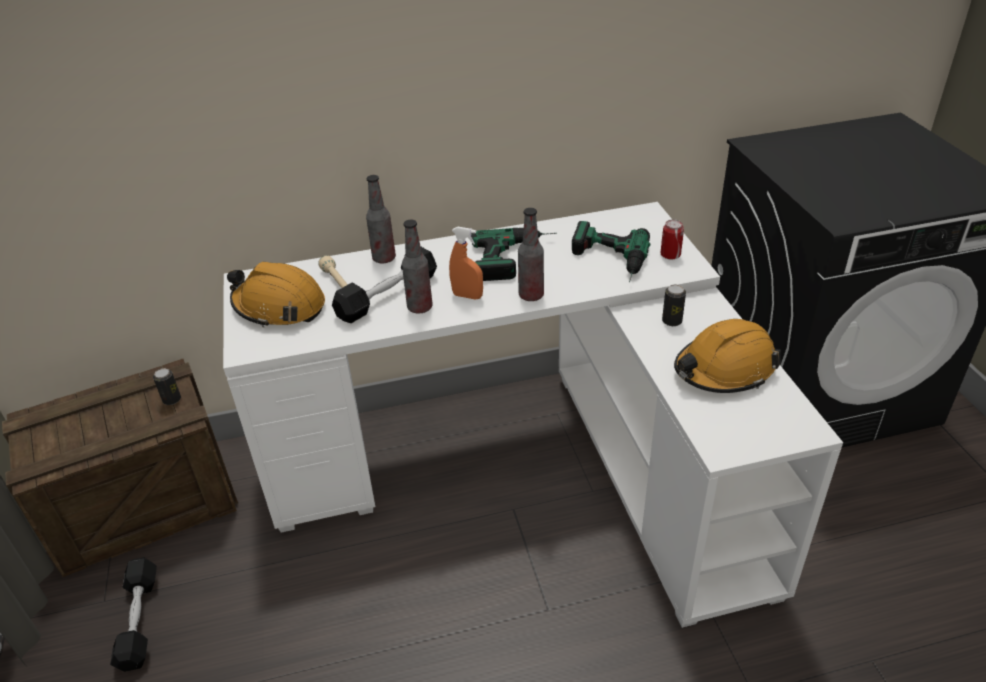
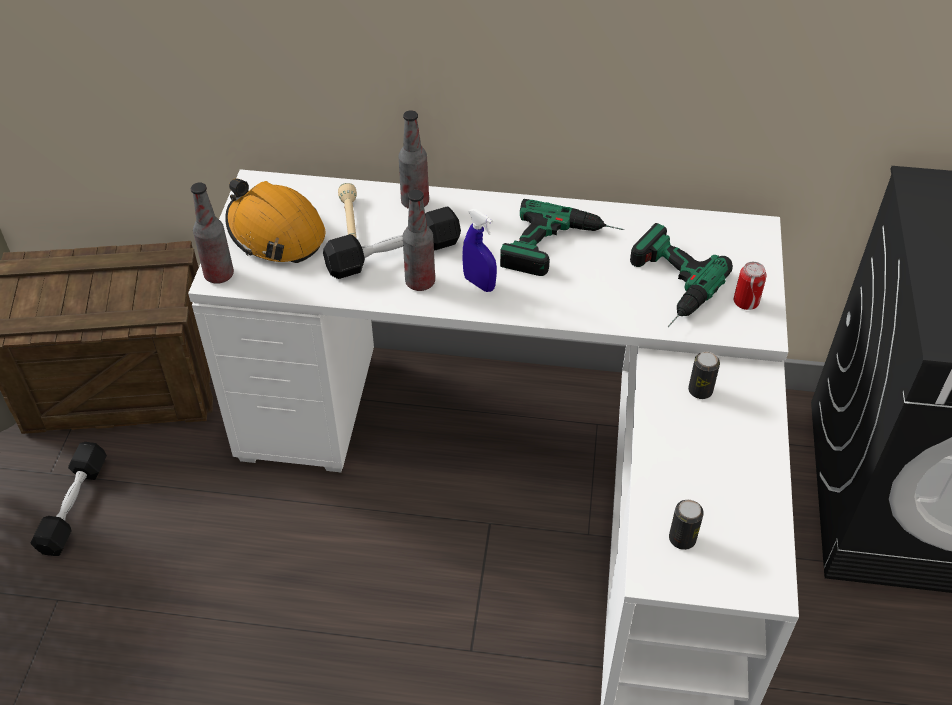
camera: 20 degrees right, 10 degrees up
can [153,368,181,405] -> can moved to [669,500,704,550]
orange spray bottle [449,227,483,299] -> blue spray bottle [462,209,497,292]
bottle [518,208,544,301] -> bottle moved to [191,182,234,284]
orange hard hat [674,319,781,393] -> none

